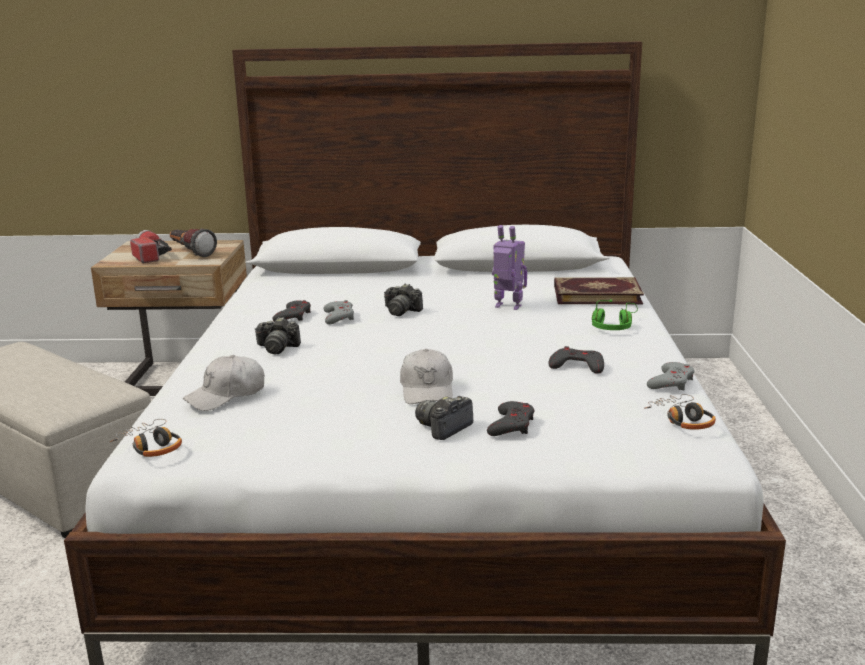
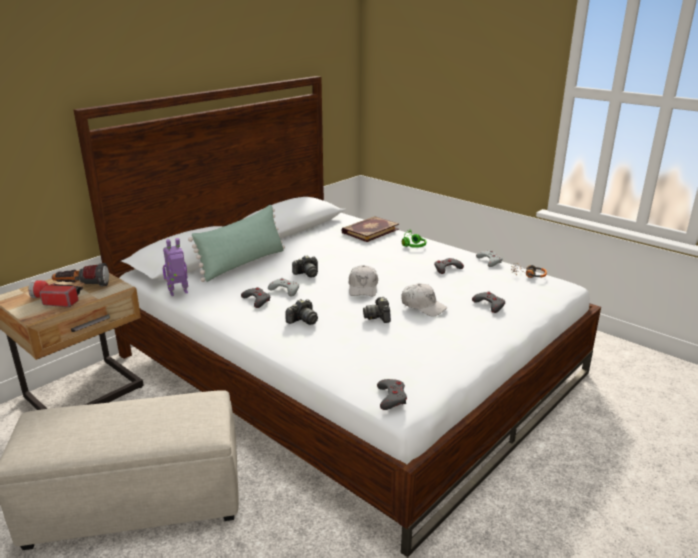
camera: 50 degrees left, 5 degrees up
headphones [110,419,182,457] -> grey game controller [377,379,407,410]
white cap [183,355,264,411] -> white cap moved to [348,265,378,296]
camera [415,396,473,440] -> camera moved to [363,297,391,323]
toy robot [492,225,527,310] -> toy robot moved to [163,238,188,296]
none -> green pillow [188,205,285,282]

